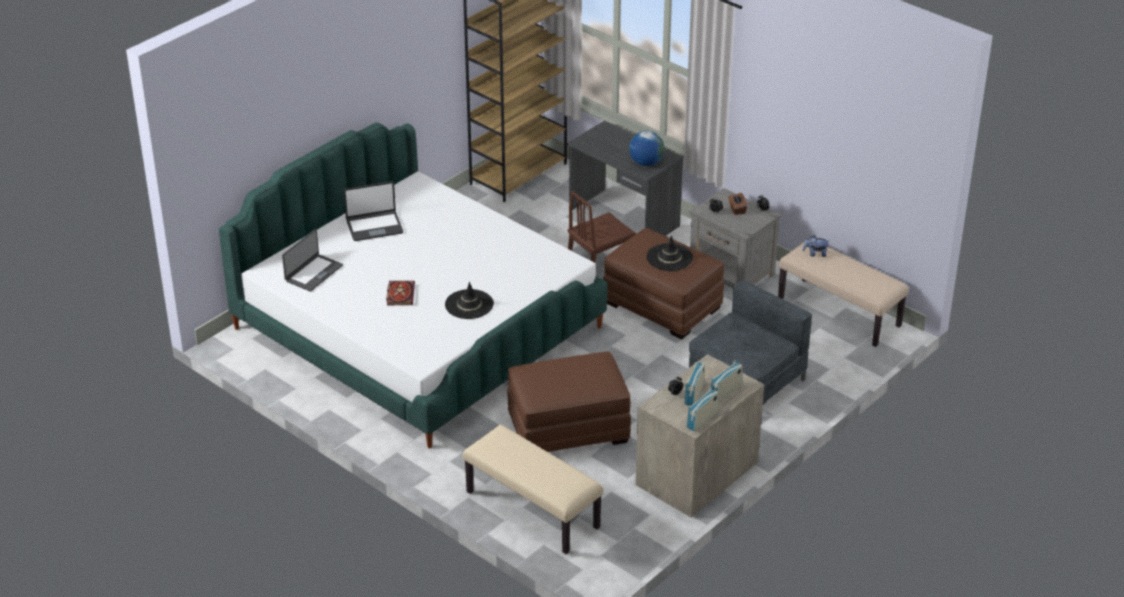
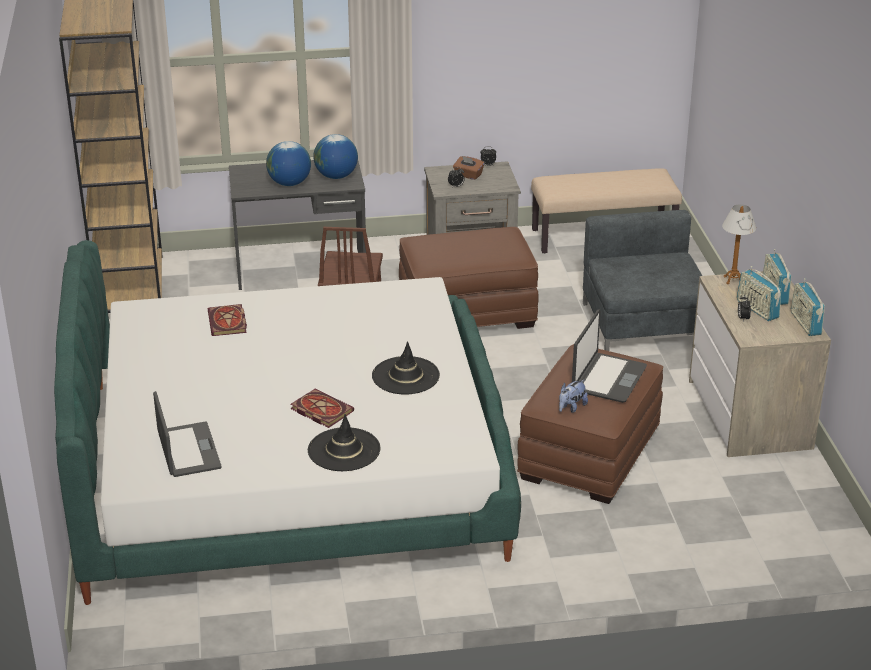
camera: 50 degrees left, 5 degrees down
laptop [344,181,403,241] -> laptop moved to [572,309,647,403]
beige bench [462,425,603,554] -> none
black hat [646,235,693,271] -> black hat moved to [308,414,380,471]
plush toy [803,235,828,257] -> plush toy moved to [559,380,588,413]
none -> book [208,304,247,336]
none -> globe [266,141,311,186]
none -> table lamp [722,204,756,284]

